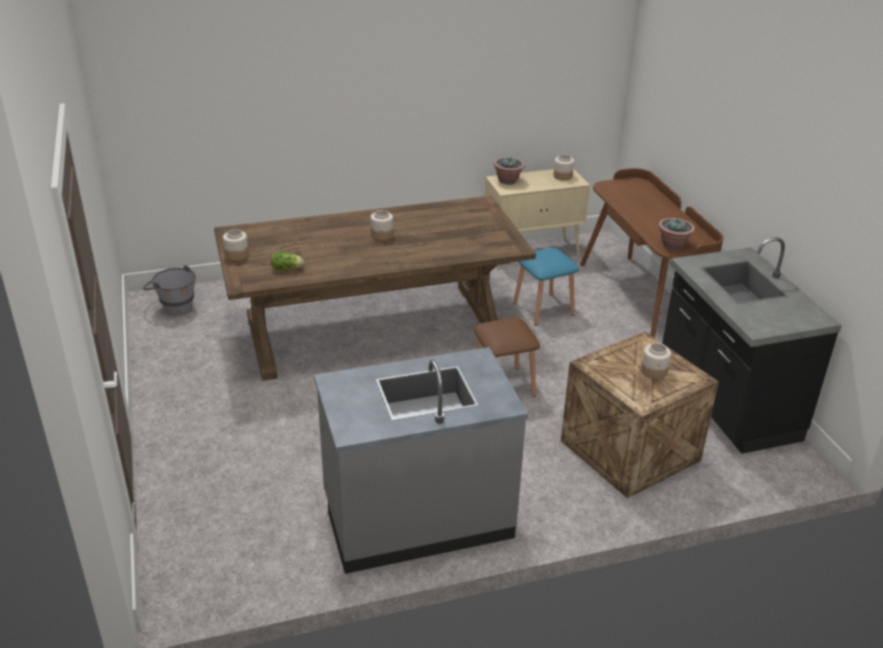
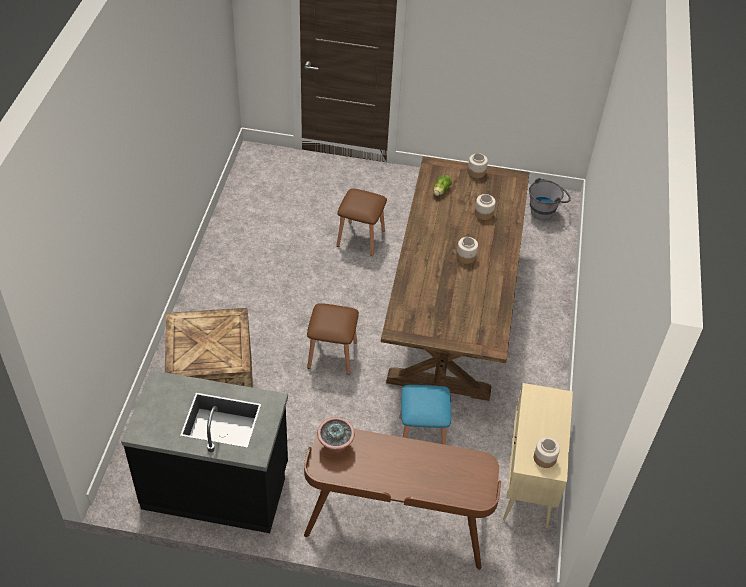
camera: 115 degrees right, 15 degrees up
grey counter [314,347,528,574] -> none
potted plant [494,157,525,185] -> none
jar [641,343,671,379] -> jar moved to [475,194,496,220]
none -> brown stool [336,188,387,256]

